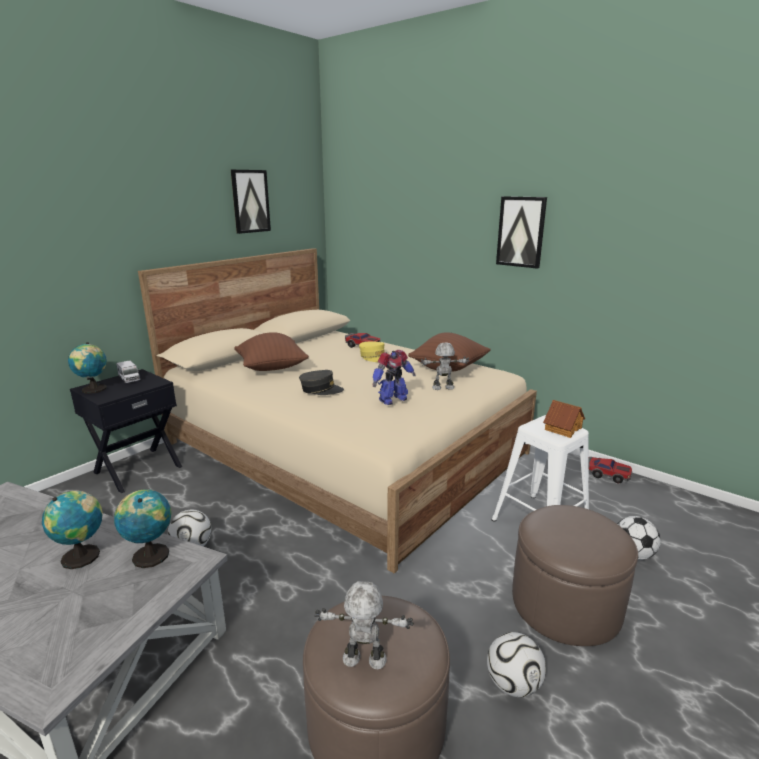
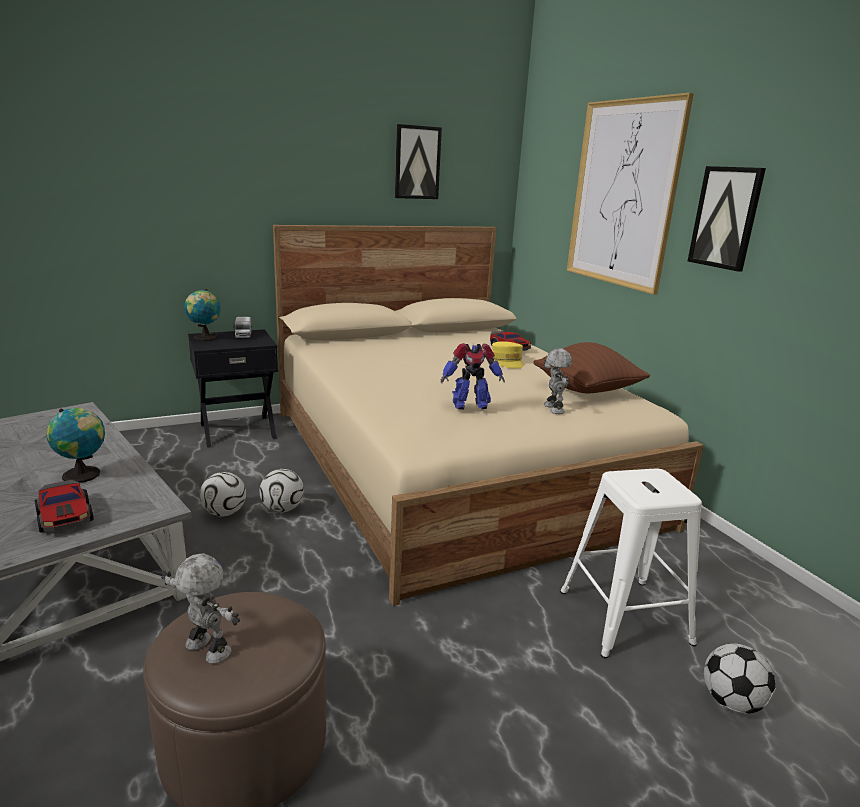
camera: 25 degrees right, 0 degrees up
globe [114,489,171,568] -> none
brown pillow [234,332,309,371] -> none
grey cap [299,370,344,395] -> none
toy robot [420,343,469,390] -> toy robot turned 60 degrees clockwise [544,348,572,414]
football [487,632,546,697] -> football moved to [260,469,304,512]
brown ottoman [512,505,638,646] -> none
toy house [543,400,585,438] -> none
toy car [589,457,632,483] -> toy car moved to [35,480,94,533]
none -> picture [567,93,694,295]

